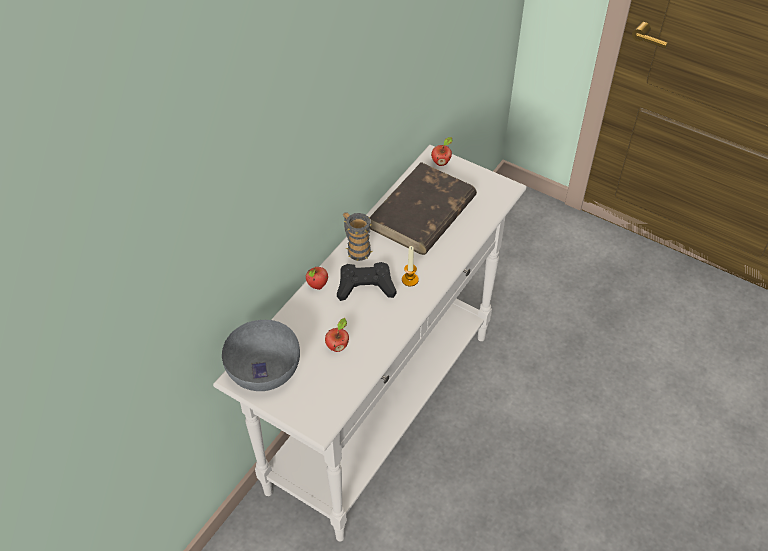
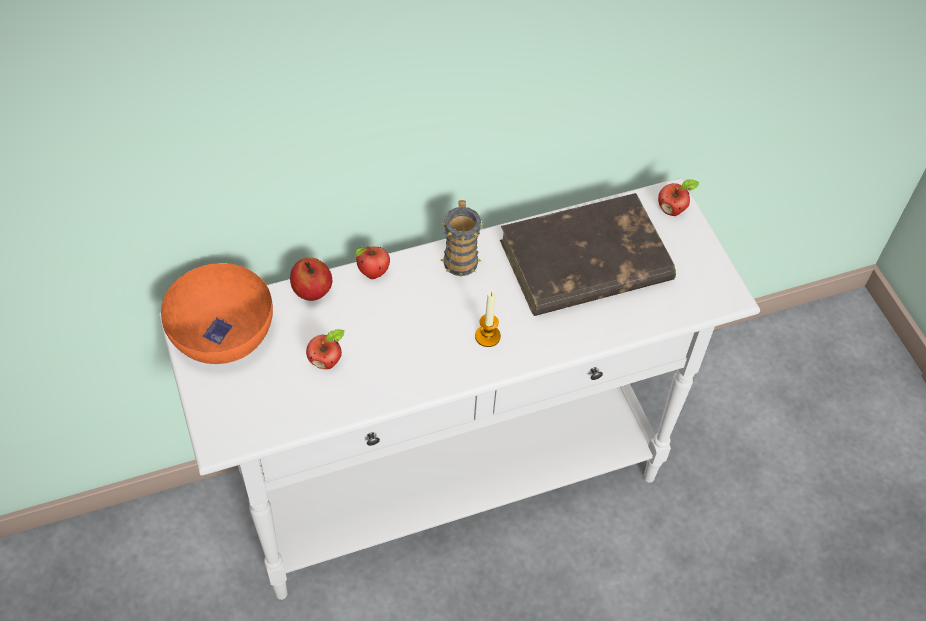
camera: 35 degrees right, 5 degrees up
grey bowl [222,320,300,391] -> orange bowl [161,263,273,364]
black game controller [337,262,396,301] -> none
none -> apple [290,258,332,301]

